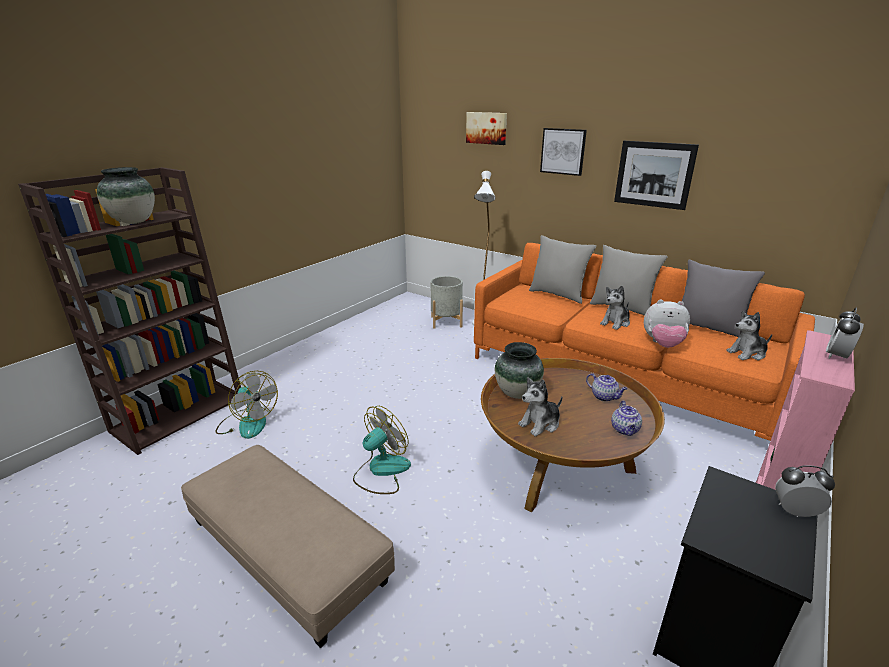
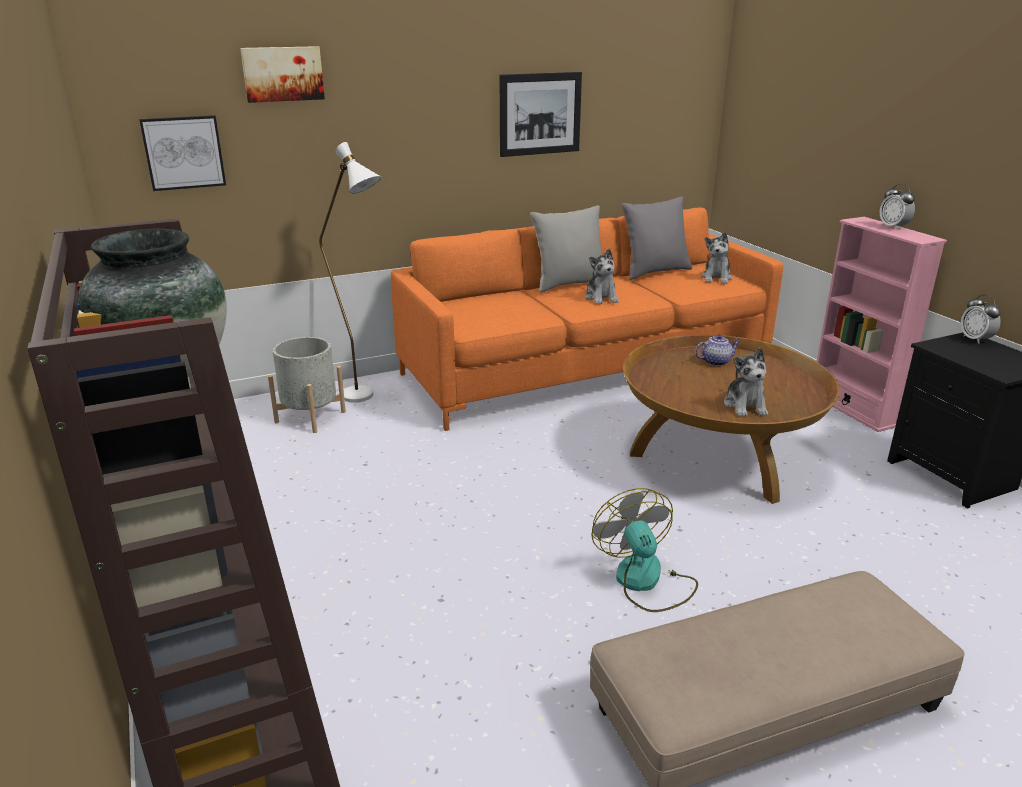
camera: 60 degrees left, 0 degrees up
fan [216,371,278,439] -> none
vase [495,342,544,399] -> none
grey pillow [529,235,596,304] -> none
picture [540,128,587,176] -> picture moved to [139,115,226,191]
teapot [611,401,642,436] -> none
plush toy [644,300,690,348] -> none
alarm clock [775,465,835,517] -> alarm clock turned 60 degrees counterclockwise [961,294,1001,344]

